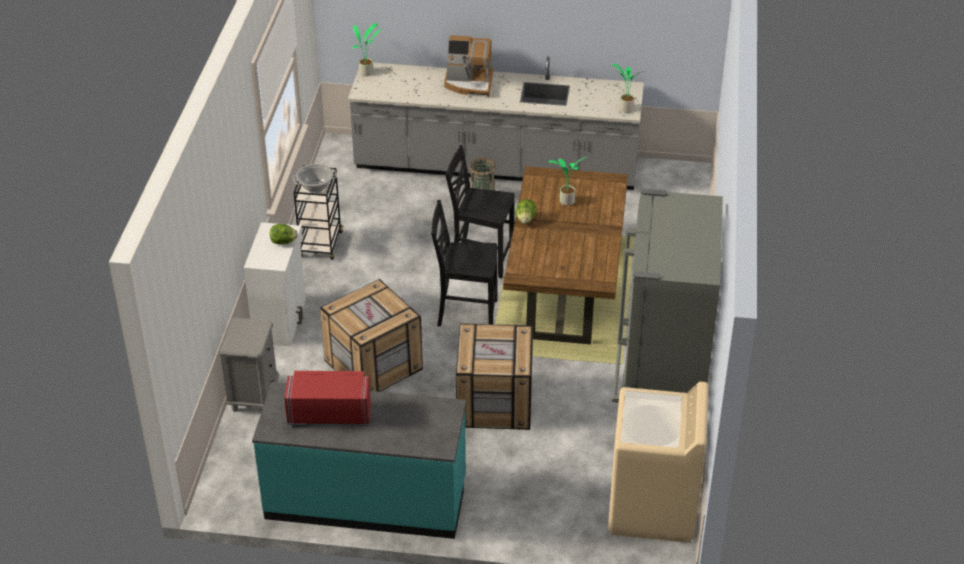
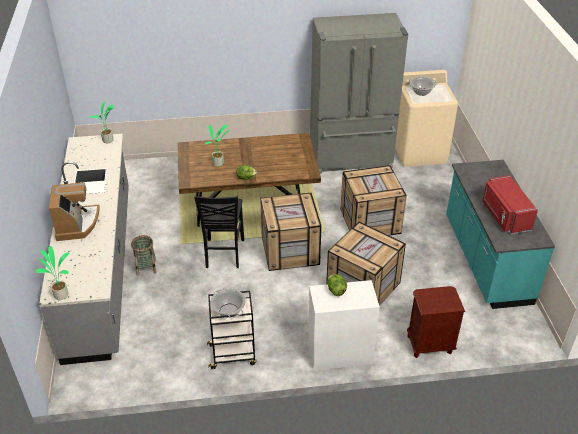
camera: 105 degrees left, 0 degrees up
grey nightstand [219,317,279,412] -> brown nightstand [407,286,465,358]
black chair [431,200,497,326] -> crate [260,193,322,271]
none -> cooking pot [408,77,438,96]

